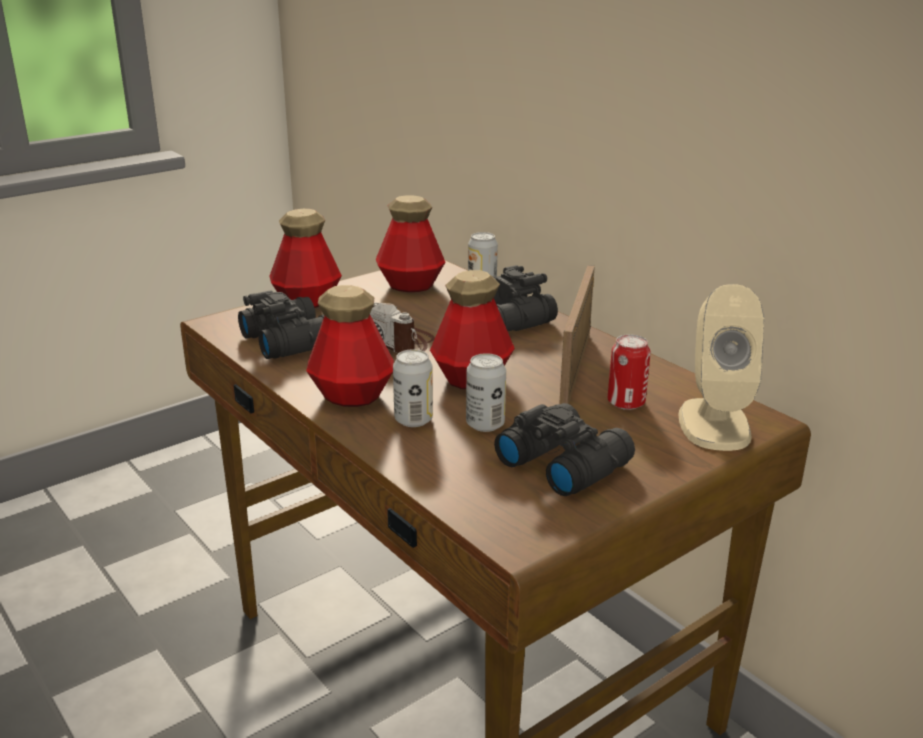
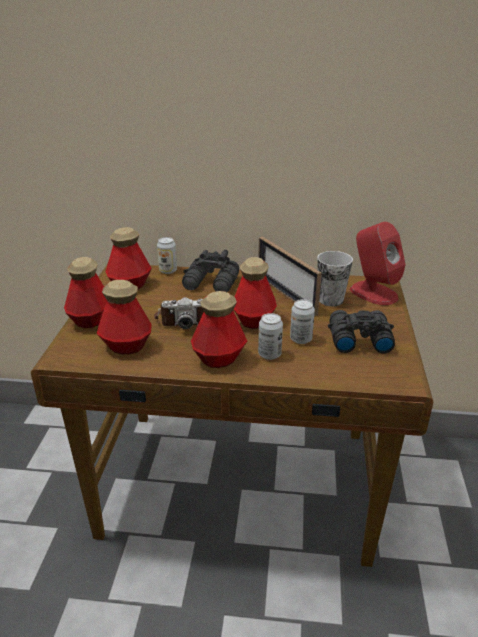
camera: 45 degrees left, 5 degrees up
black binoculars [238,291,324,359] -> bottle [97,280,152,354]
can [608,334,650,410] -> cup [317,251,353,306]
beige speaker [678,284,764,451] -> red speaker [350,222,406,305]

